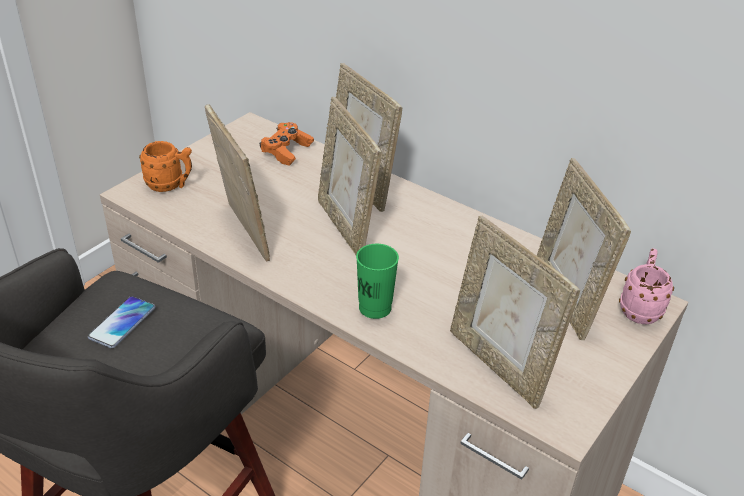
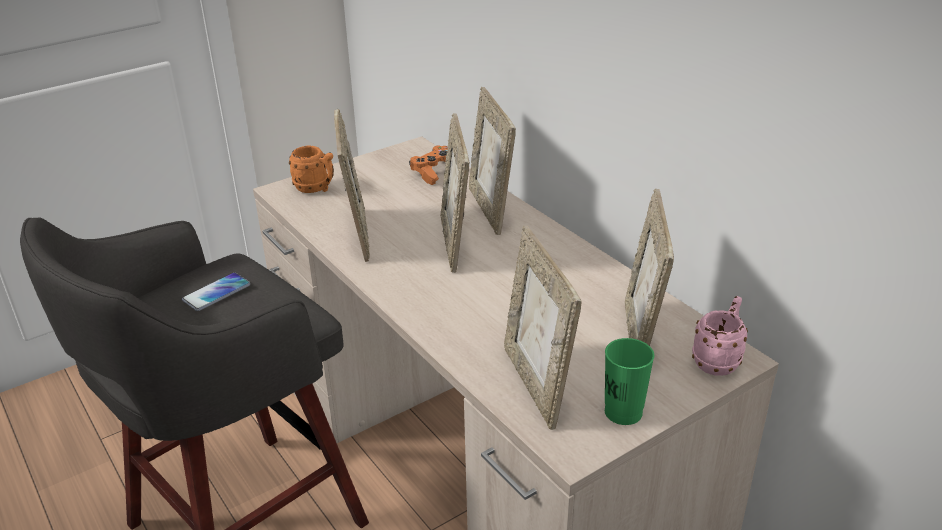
camera: 20 degrees right, 5 degrees down
green cup [356,244,399,319] -> green cup moved to [605,338,654,425]

